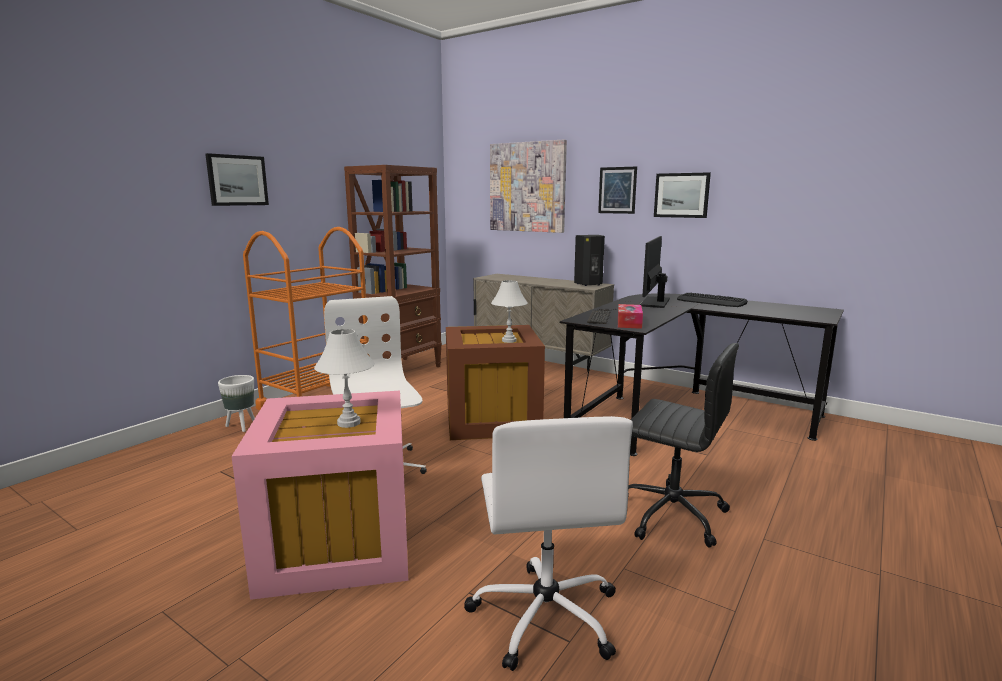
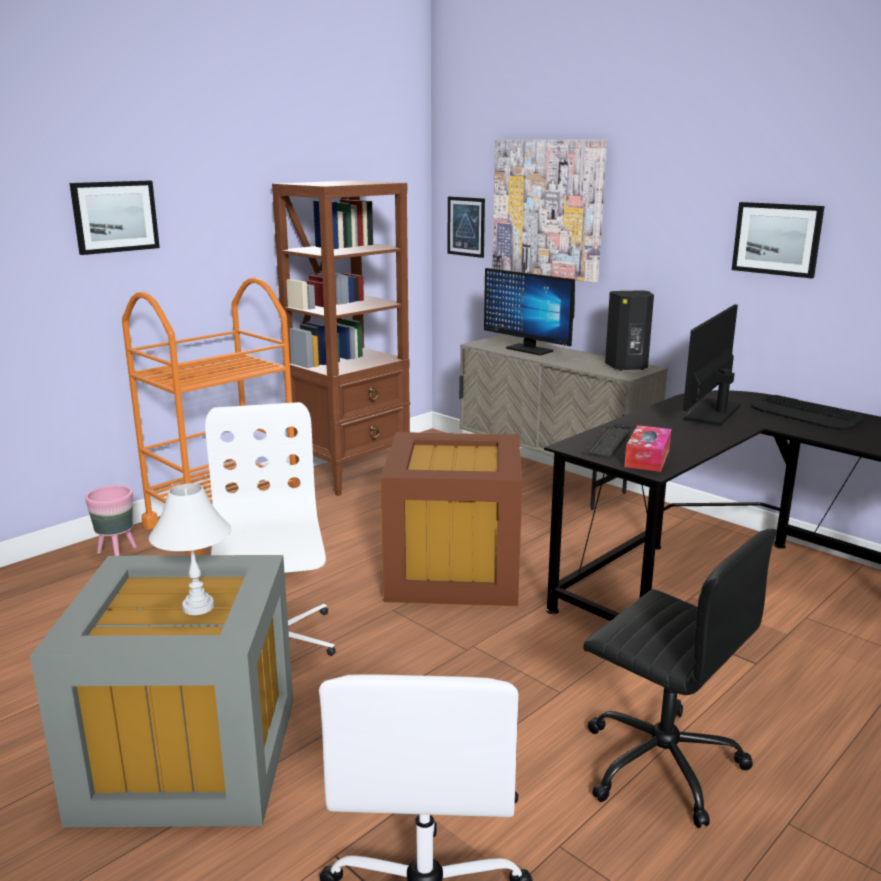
camera: 10 degrees right, 5 degrees up
white planter [218,375,255,432] -> pink planter [85,485,137,556]
pink storage box [231,391,408,600] -> grey storage box [30,555,293,827]
white table lamp [491,280,528,343] -> none
picture [598,167,637,214] -> picture moved to [448,196,485,258]
none -> monitor [484,268,575,355]

